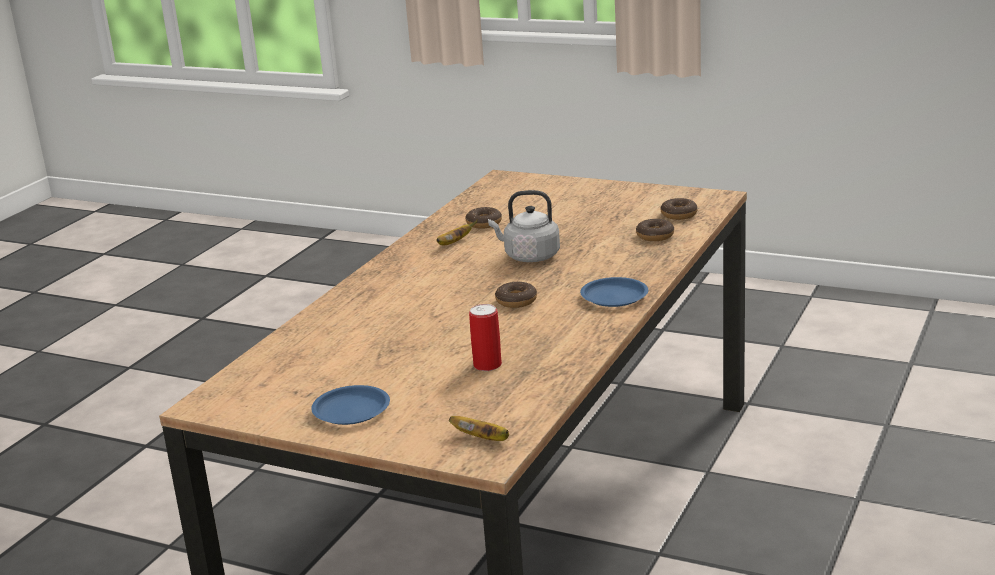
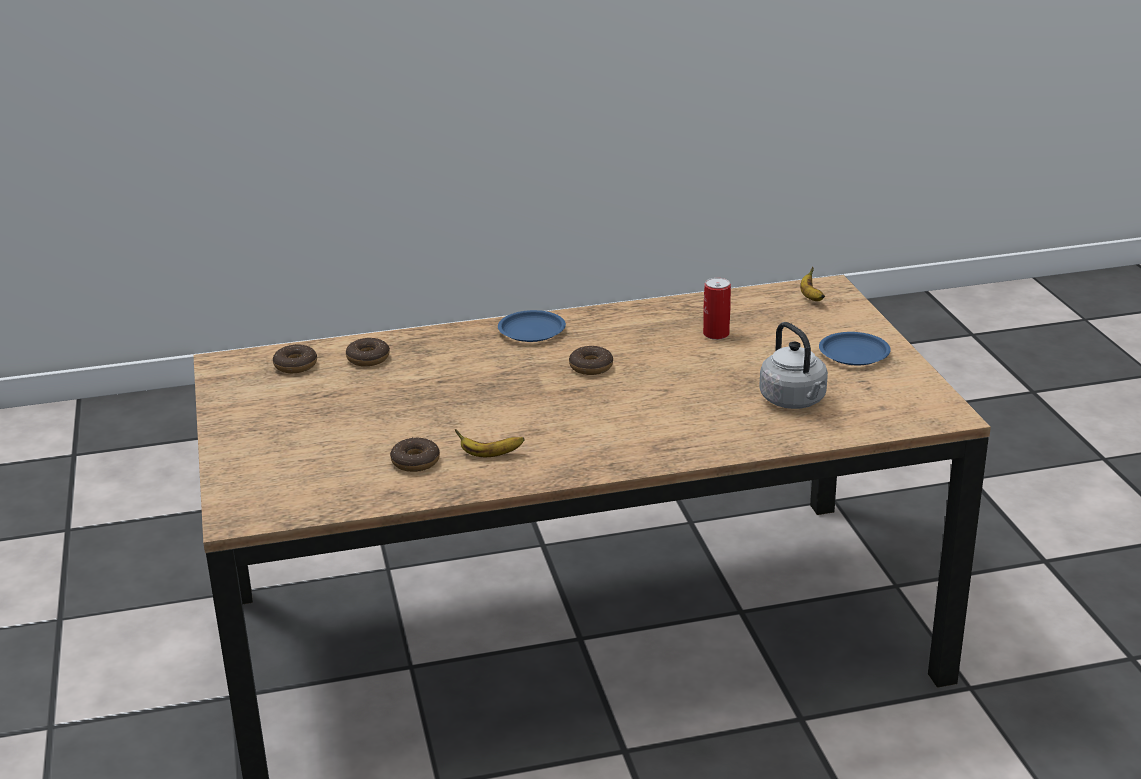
camera: 130 degrees left, 5 degrees up
grey kettle [488,190,560,262] -> grey kettle moved to [759,322,828,409]

